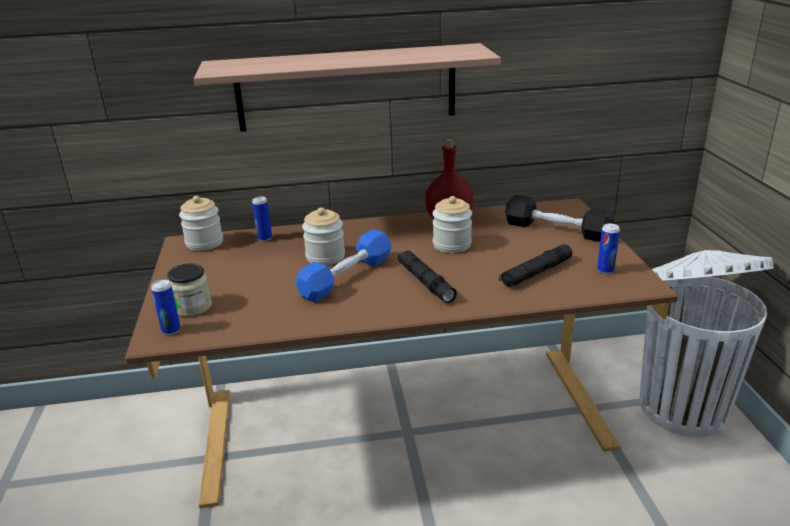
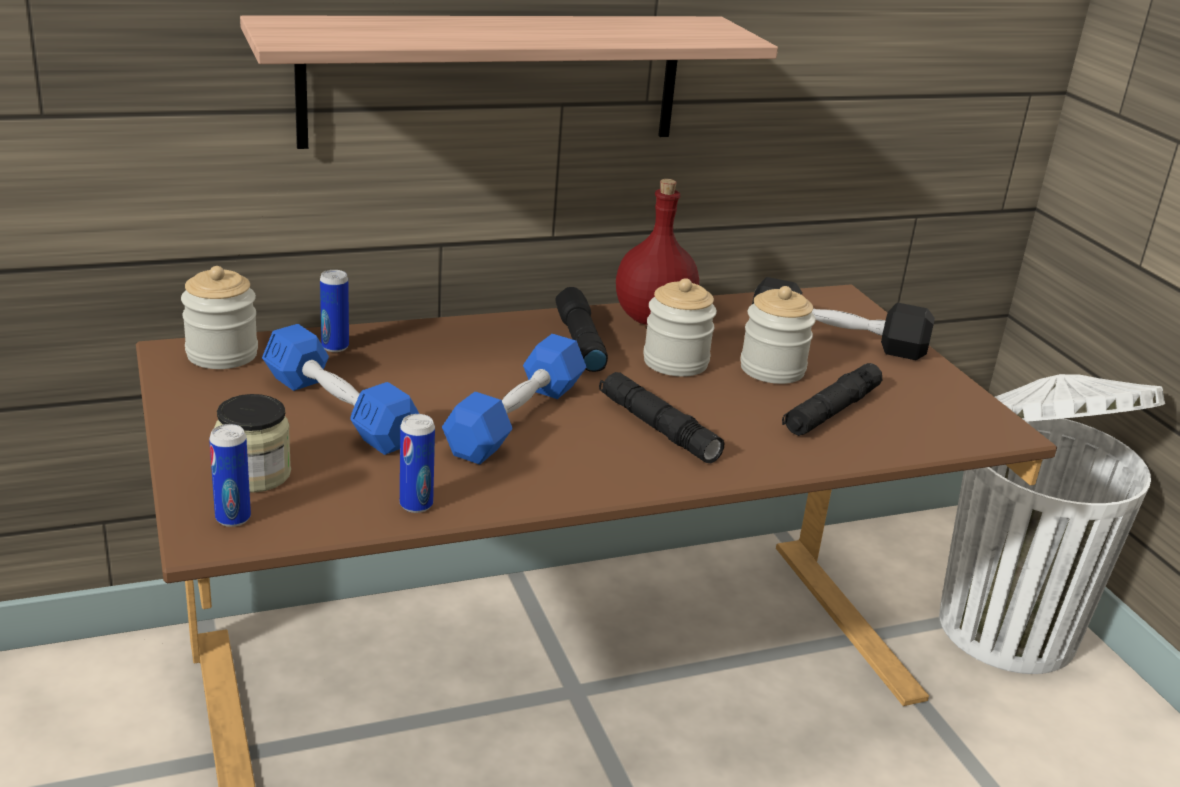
camera: 15 degrees left, 0 degrees up
jar [302,207,345,266] -> jar moved to [740,286,816,384]
can [597,223,620,274] -> can moved to [400,414,435,513]
none -> blue dumbbell [262,324,419,455]
none -> black flashlight [556,287,608,372]

